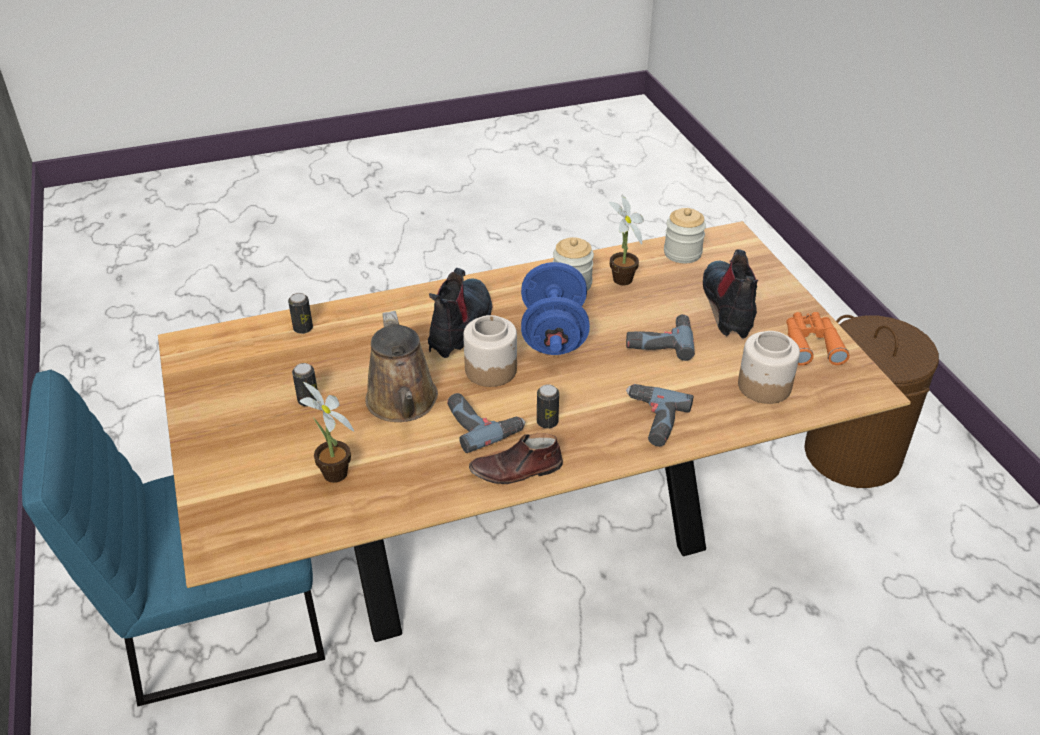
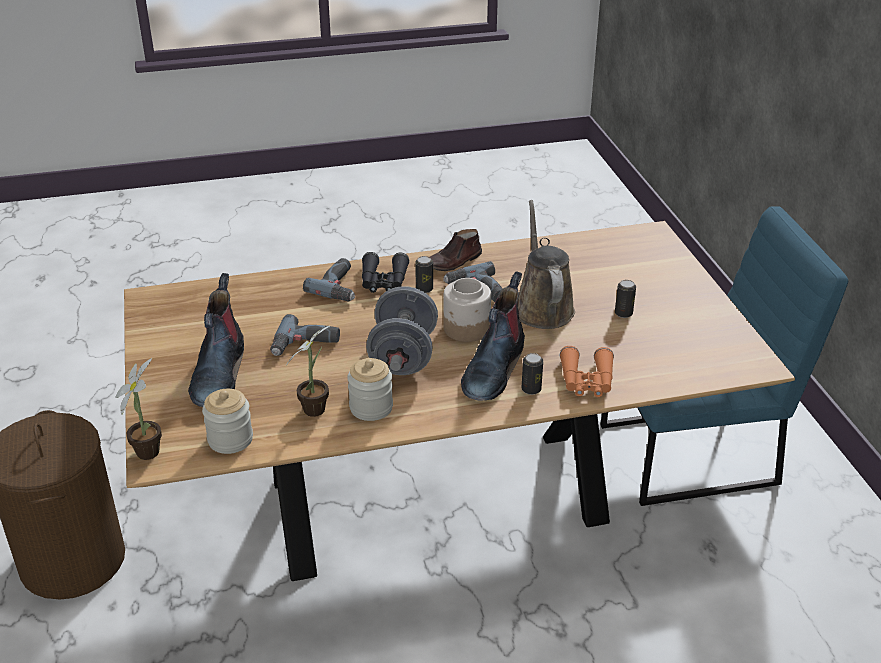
camera: 175 degrees left, 5 degrees down
can [288,293,313,334] -> can moved to [522,353,543,395]
potted plant [300,382,354,483] -> potted plant moved to [115,358,162,460]
brown shoe [469,433,563,484] -> brown shoe turned 150 degrees clockwise [430,229,482,271]
blue dumbbell [521,262,590,355] -> grey dumbbell [366,286,438,375]
jar [738,331,800,404] -> none
orange binoculars [786,312,850,366] -> orange binoculars moved to [560,346,614,397]
none -> black binoculars [362,252,409,293]

